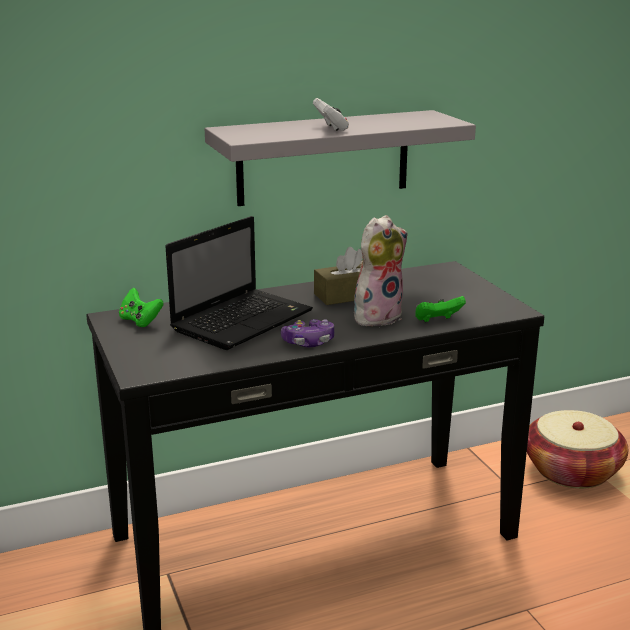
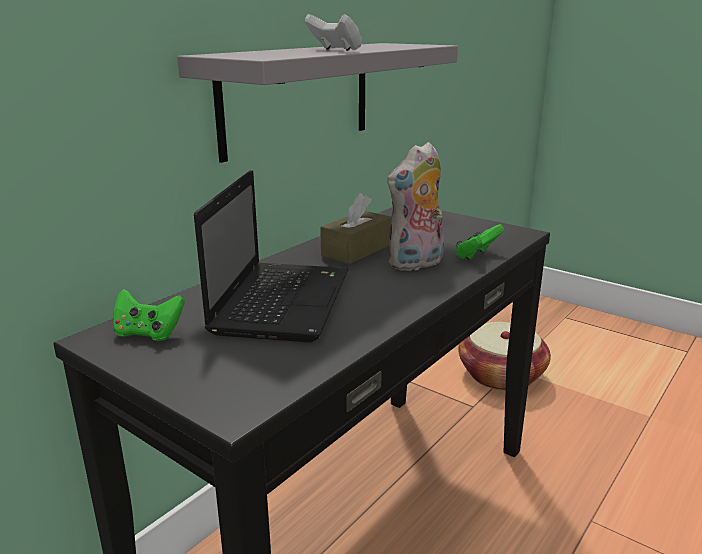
camera: 30 degrees left, 0 degrees up
game controller [281,319,334,347] -> none
plush toy [354,215,408,326] -> plush toy turned 150 degrees counterclockwise [387,142,444,271]

